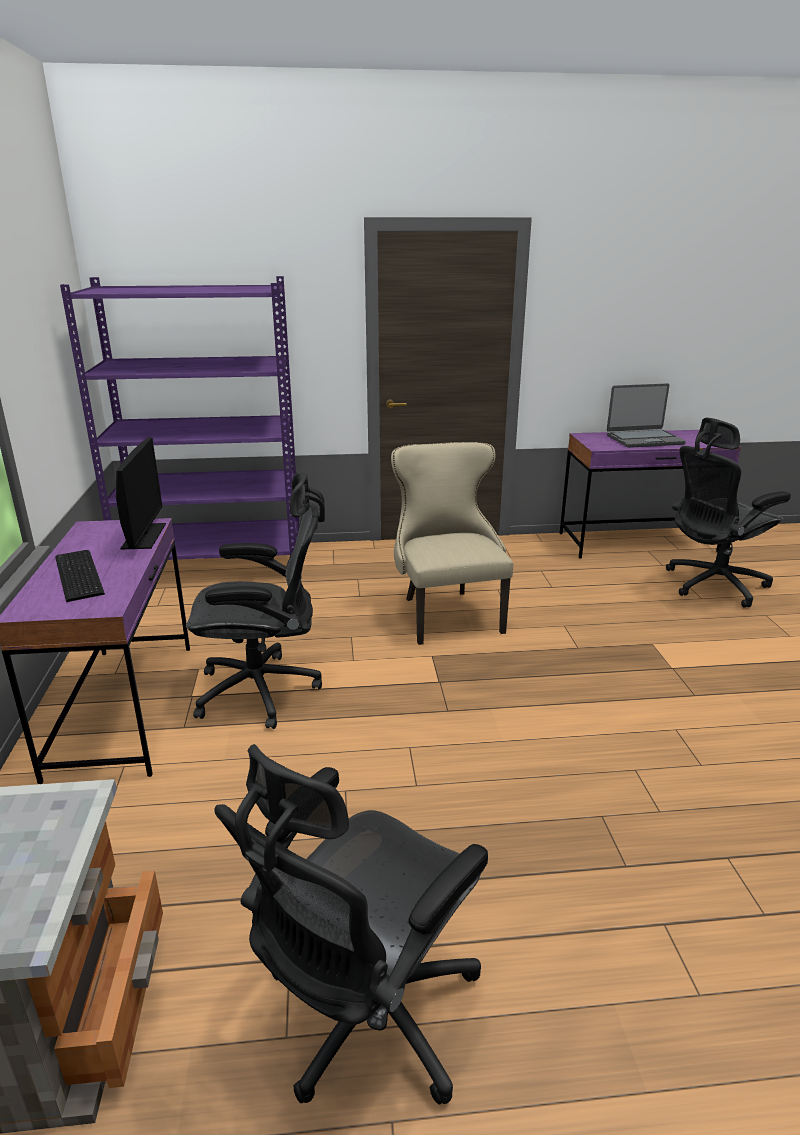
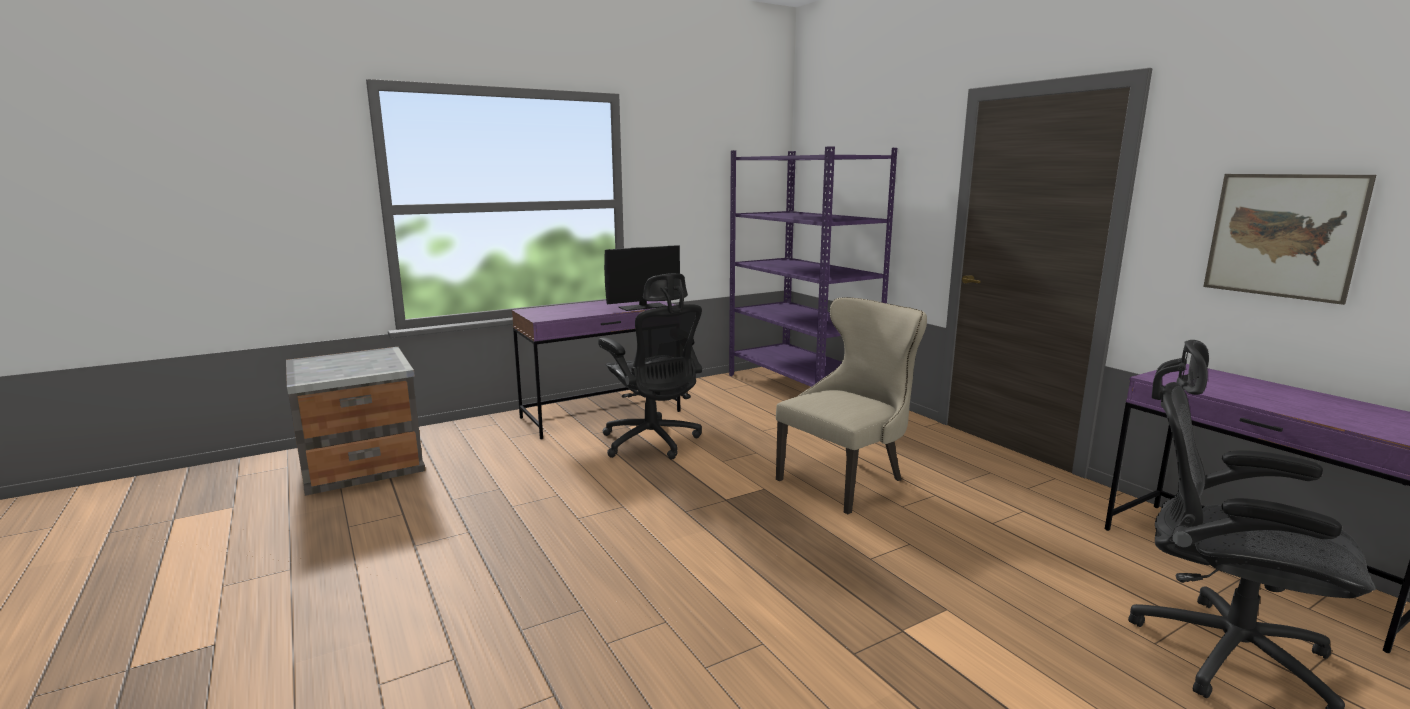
camera: 65 degrees right, 10 degrees down
keyboard [55,550,105,602] -> none
office chair [214,744,488,1104] -> none
laptop [607,383,686,448] -> none
none -> picture [1203,174,1376,305]

